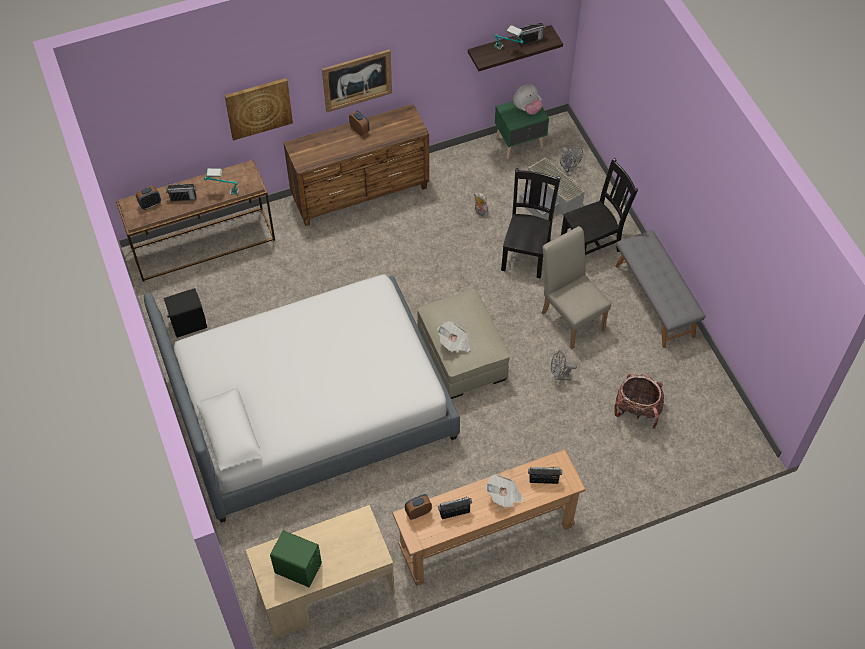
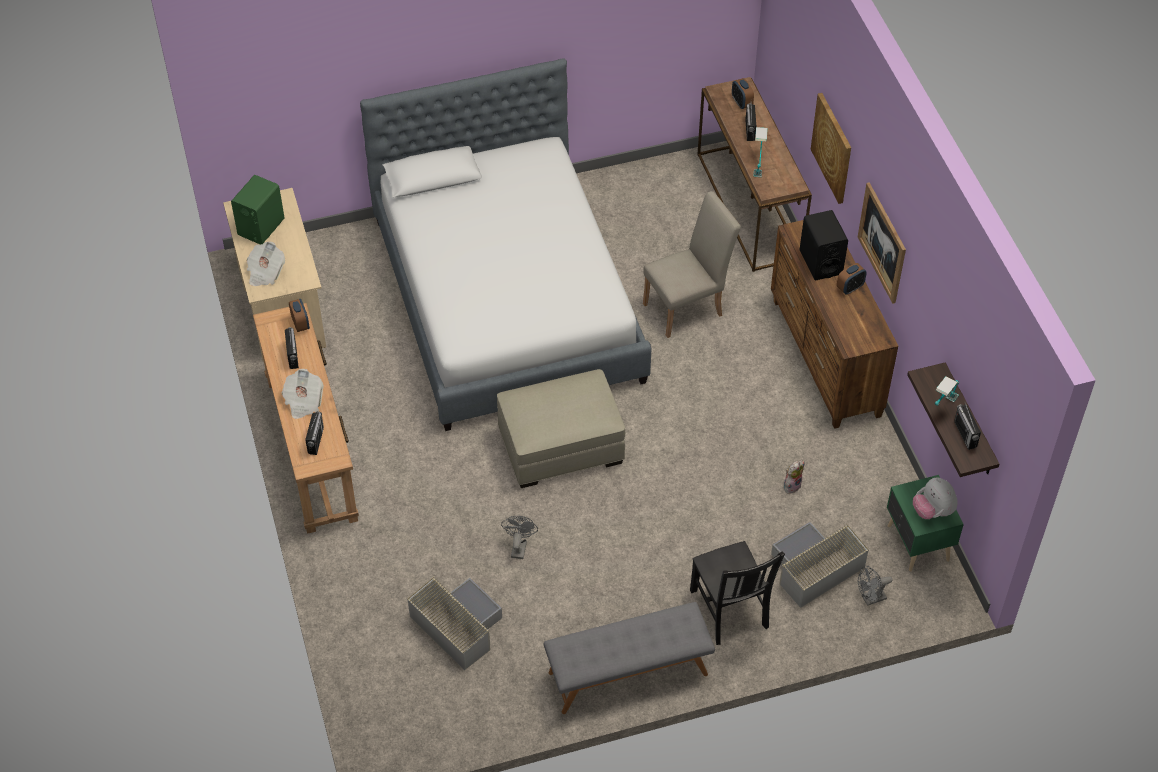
camera: 95 degrees right, 5 degrees down
black speaker [164,288,207,338] -> black speaker moved to [799,210,848,280]
newspaper [437,321,470,353] -> newspaper moved to [247,241,285,286]
black chair [501,168,561,279] -> none
beige chair [542,226,611,349] -> beige chair moved to [643,191,741,338]
backpack [614,373,664,429] -> grey storage box [408,576,502,670]

